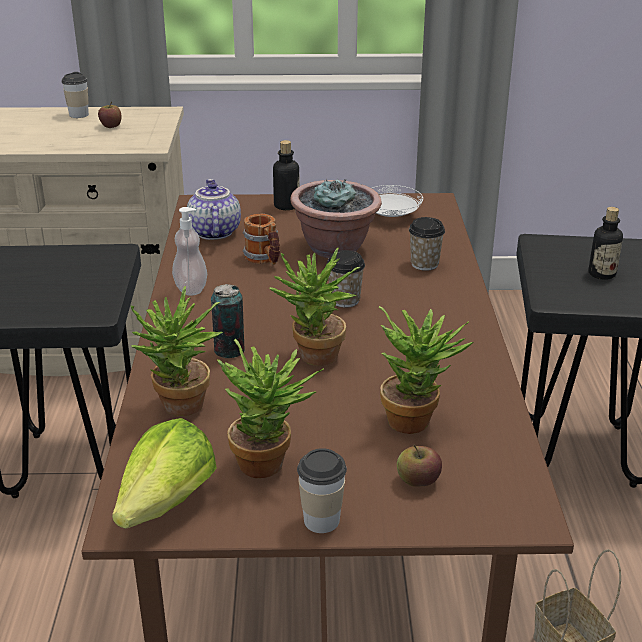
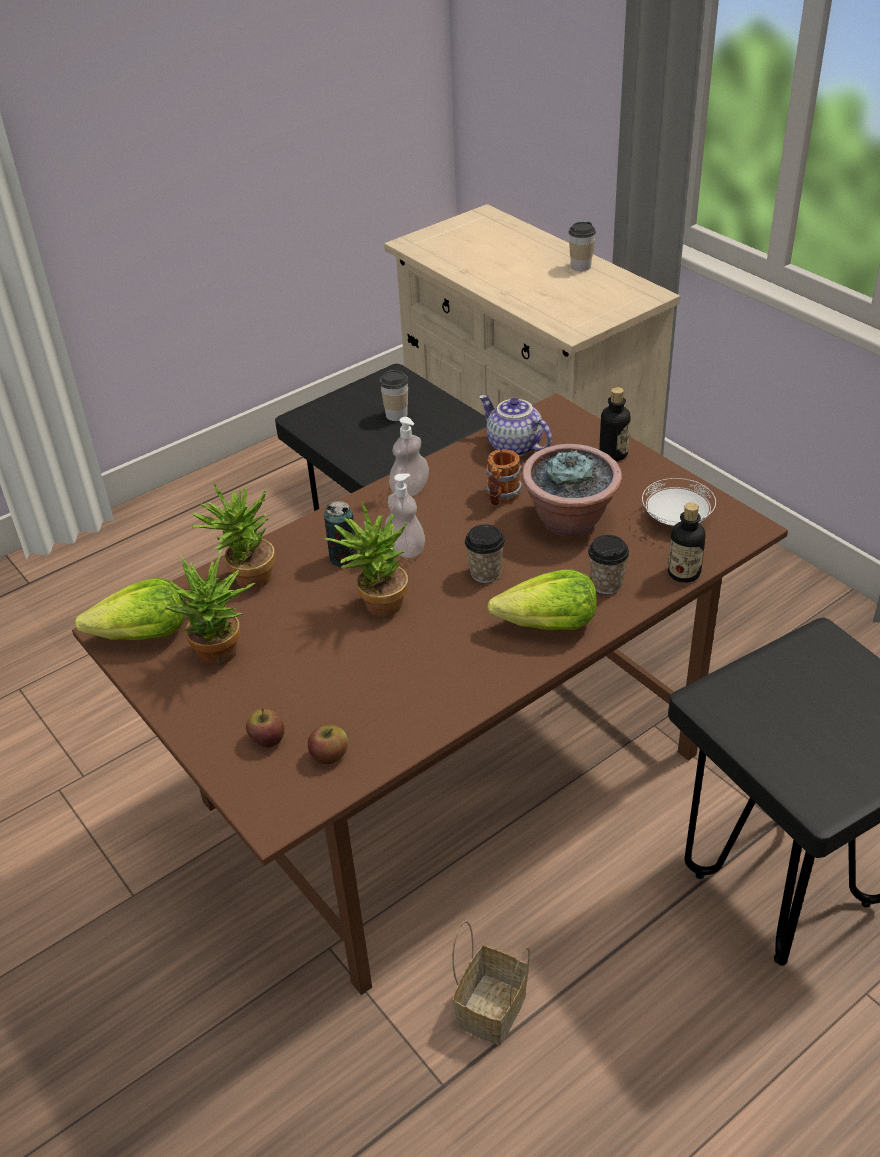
camera: 55 degrees right, 10 degrees up
apple [98,102,121,128] -> apple moved to [308,724,348,764]
teapot [187,179,241,240] -> teapot turned 90 degrees counterclockwise [479,395,552,456]
cup [297,448,347,533] -> cup moved to [380,370,408,421]
potted plant [379,306,474,434] -> none
bottle [589,207,623,280] -> bottle moved to [668,502,705,583]
none -> soap dispenser [385,473,425,558]
none -> lettuce [487,569,597,630]

